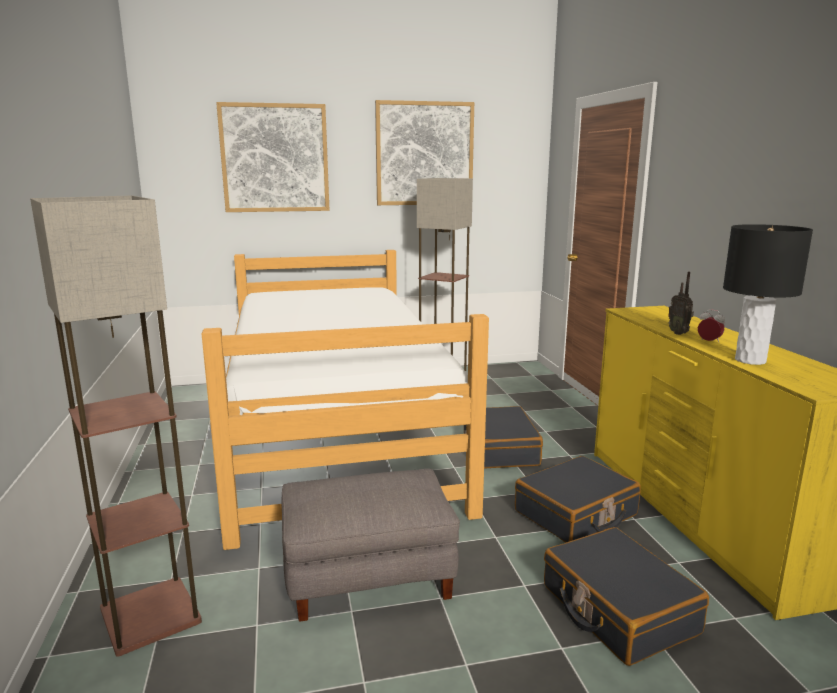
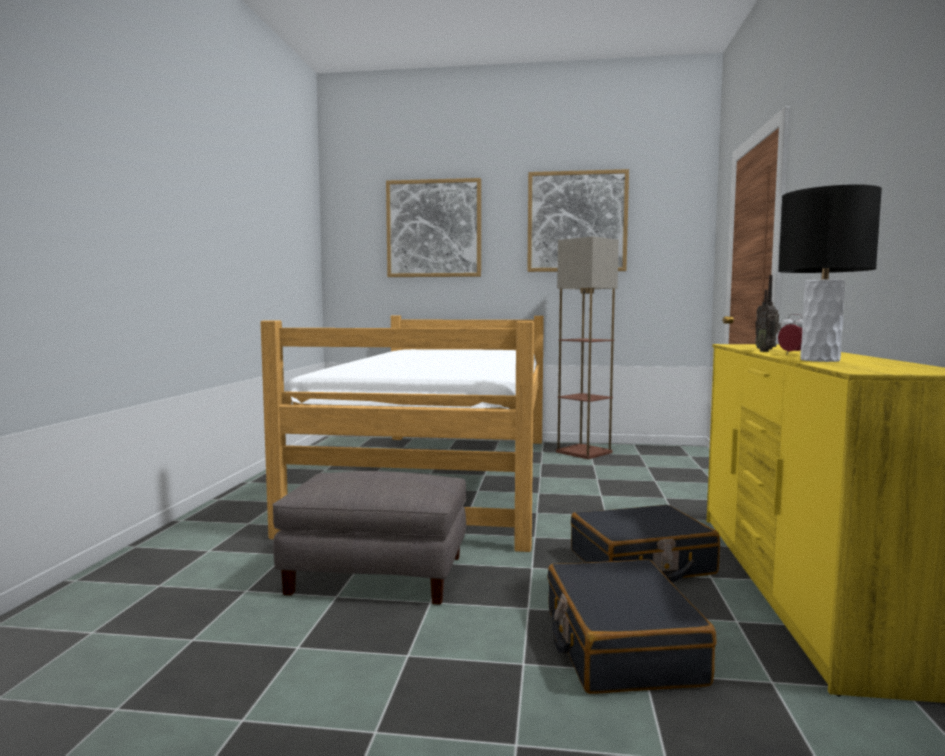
camera: 20 degrees right, 10 degrees down
floor lamp [30,195,202,657] -> none
black suitcase [464,406,543,469] -> none

